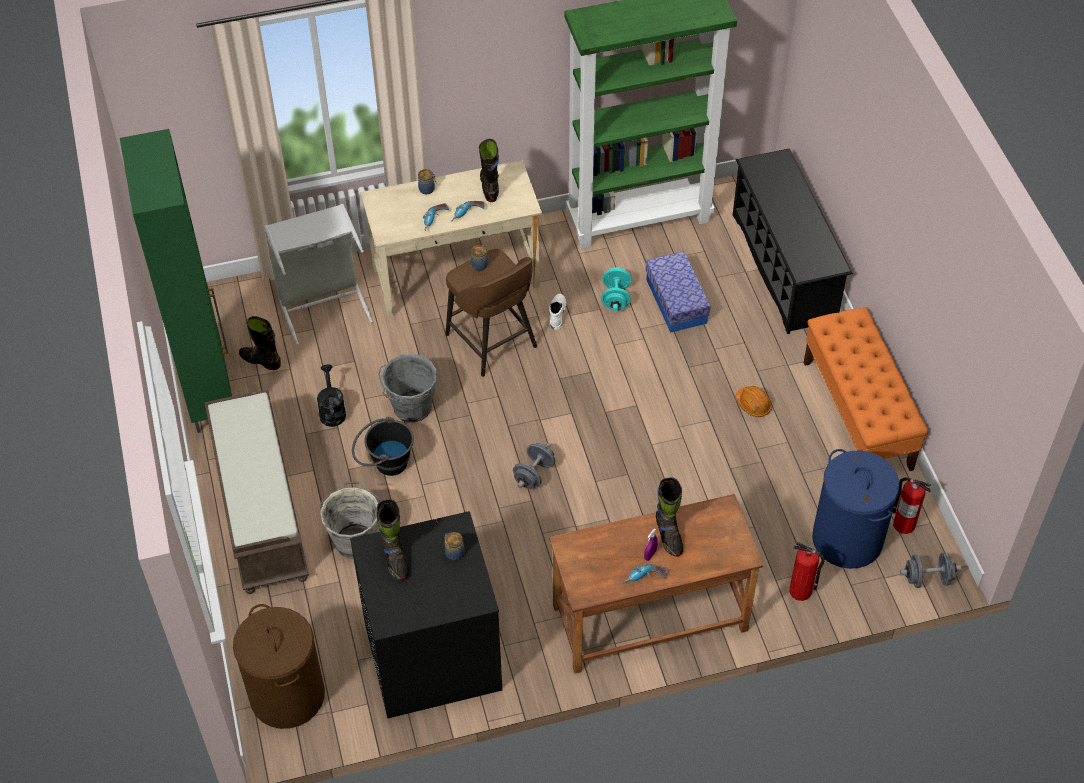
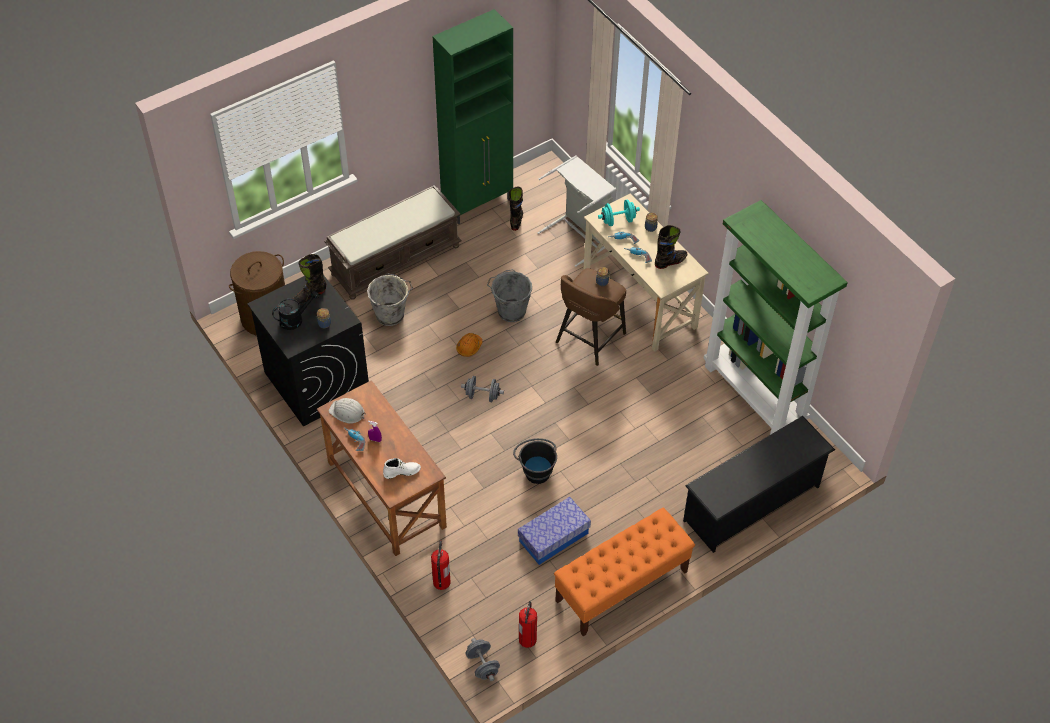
camera: 70 degrees right, 0 degrees up
black watering can [317,364,346,427] -> black watering can moved to [272,290,319,330]
black bucket [352,417,414,476] -> black bucket moved to [513,438,557,484]
white boot [549,294,566,330] -> white boot moved to [383,458,421,479]
turquoise dumbbell [601,267,632,311] -> turquoise dumbbell moved to [598,199,640,226]
storage box [646,251,711,333] -> storage box moved to [518,497,591,565]
black boot [656,477,683,557] -> none
orange hard hat [735,386,772,417] -> orange hard hat moved to [456,333,482,357]
blue laundry basket [812,449,899,569] -> none
none -> white hard hat [329,398,366,424]

